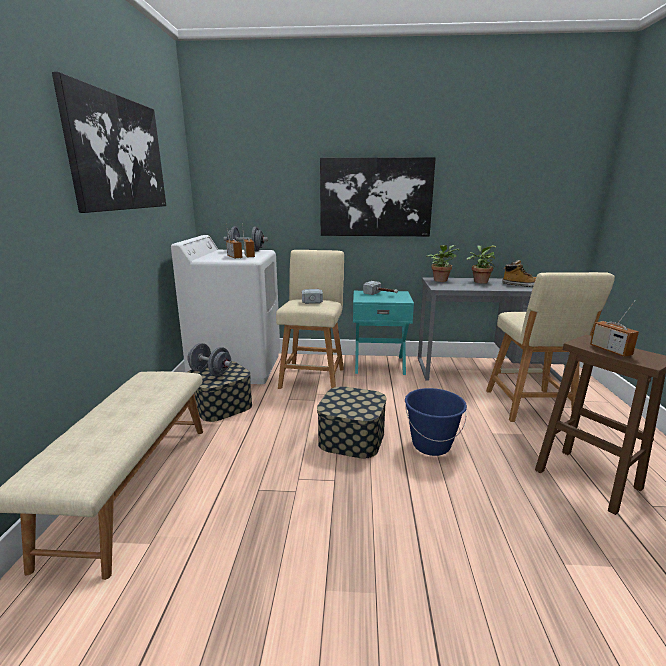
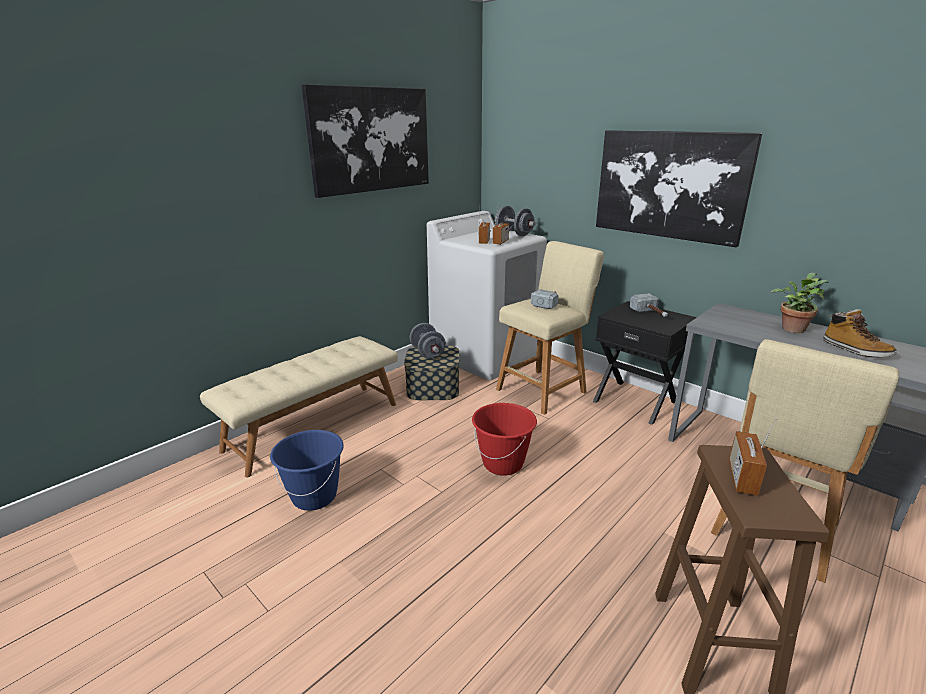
camera: 40 degrees right, 5 degrees up
storage box [317,387,386,459] -> red bucket [472,403,537,476]
turquoise nightstand [353,291,414,375] -> black nightstand [593,301,697,425]
blue bucket [405,388,467,456] -> blue bucket moved to [270,430,344,511]
potted plant [426,245,460,282] -> none

